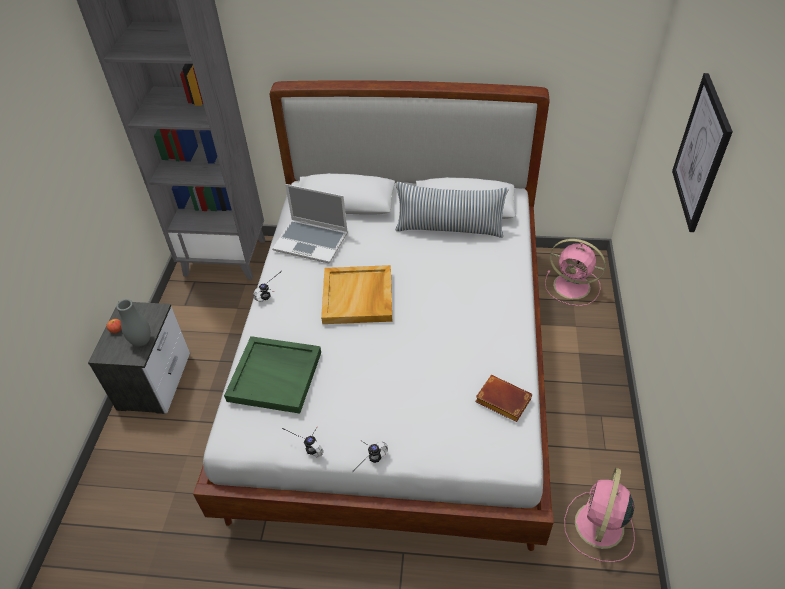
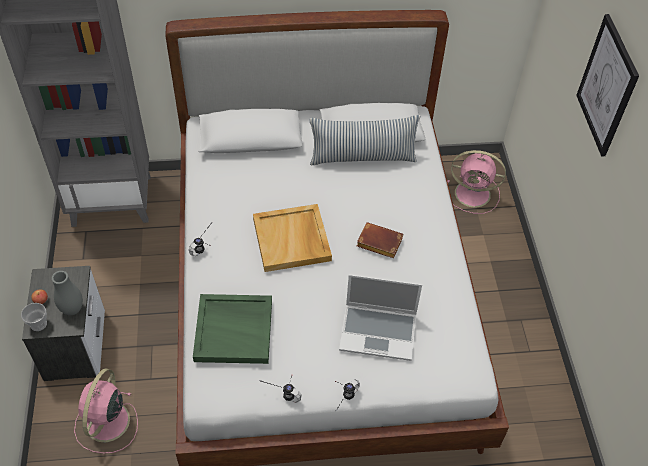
camera: 15 degrees left, 5 degrees up
laptop [272,184,348,264] -> laptop moved to [339,274,422,361]
brown book [475,375,532,422] -> brown book moved to [357,222,403,258]
pink fan [564,468,635,562] -> pink fan moved to [74,369,138,454]
none -> cup [21,303,47,331]

